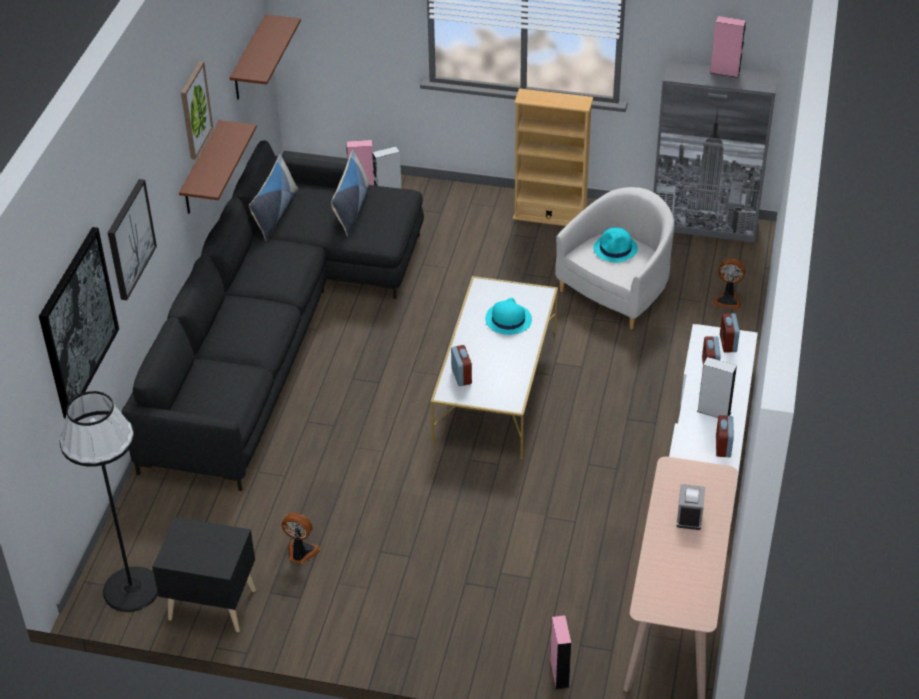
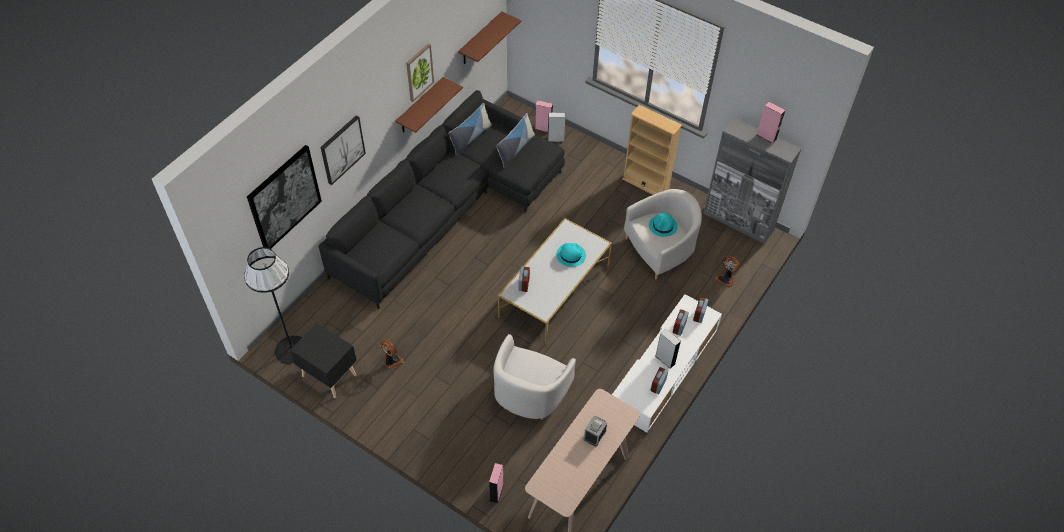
camera: 20 degrees right, 10 degrees up
none -> white armchair [493,334,576,420]

